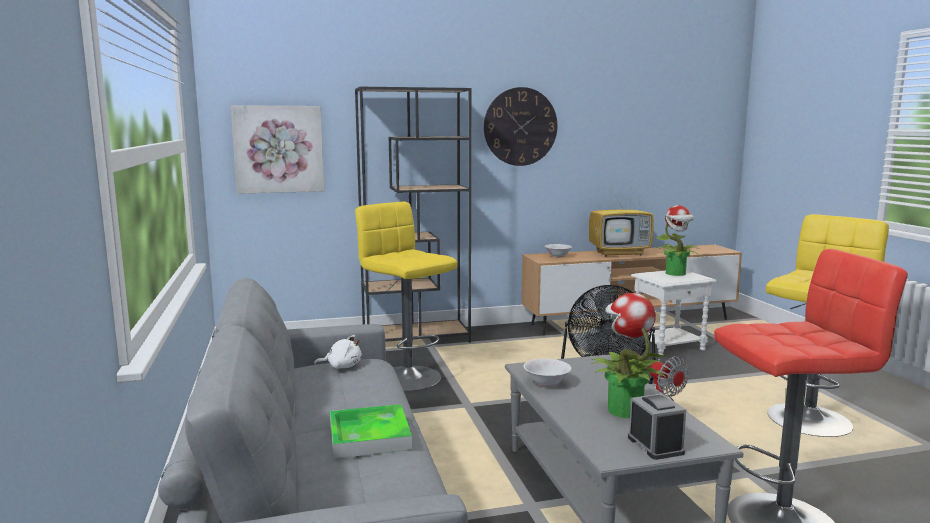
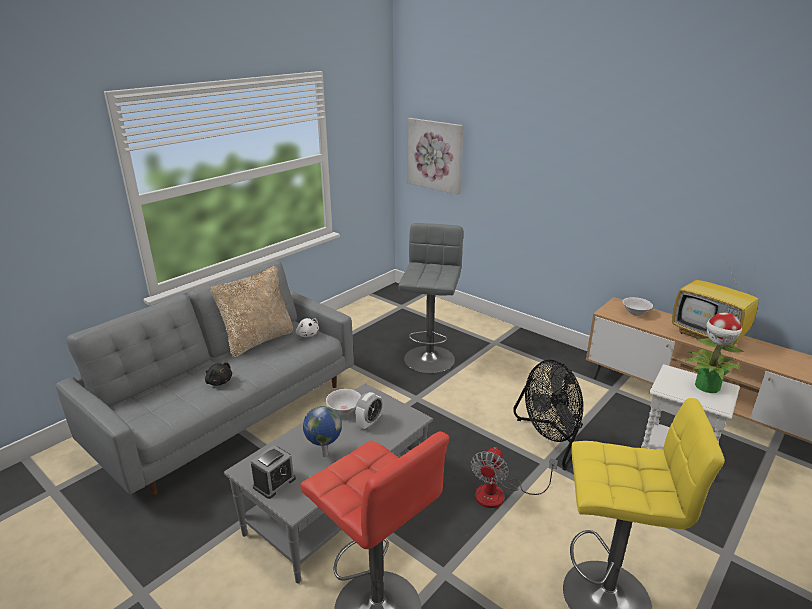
camera: 55 degrees right, 15 degrees up
tray [330,404,412,459] -> black plush toy [205,362,232,386]
bookcase [355,87,471,343] -> none
yellow stool [355,202,458,391] -> grey stool [398,223,463,373]
wall clock [484,87,557,166] -> none
potted plant [591,293,668,418] -> globe [303,406,342,457]
none -> beige pillow [210,266,293,357]
none -> alarm clock [355,392,383,430]

